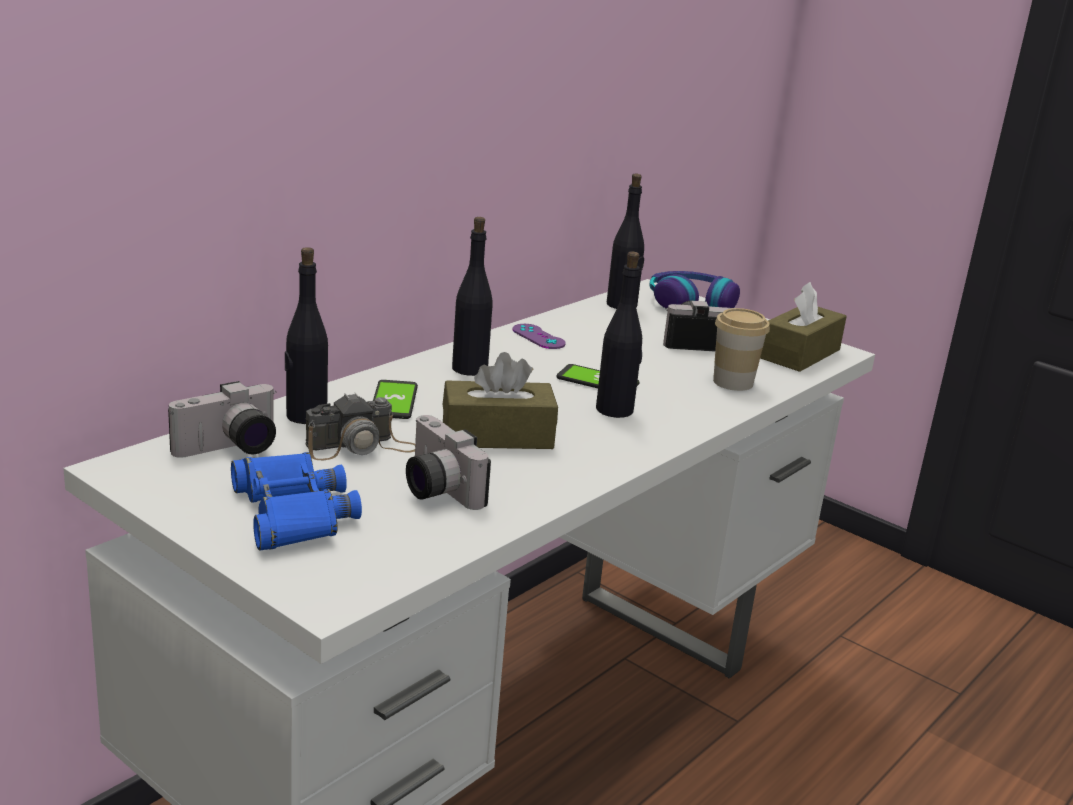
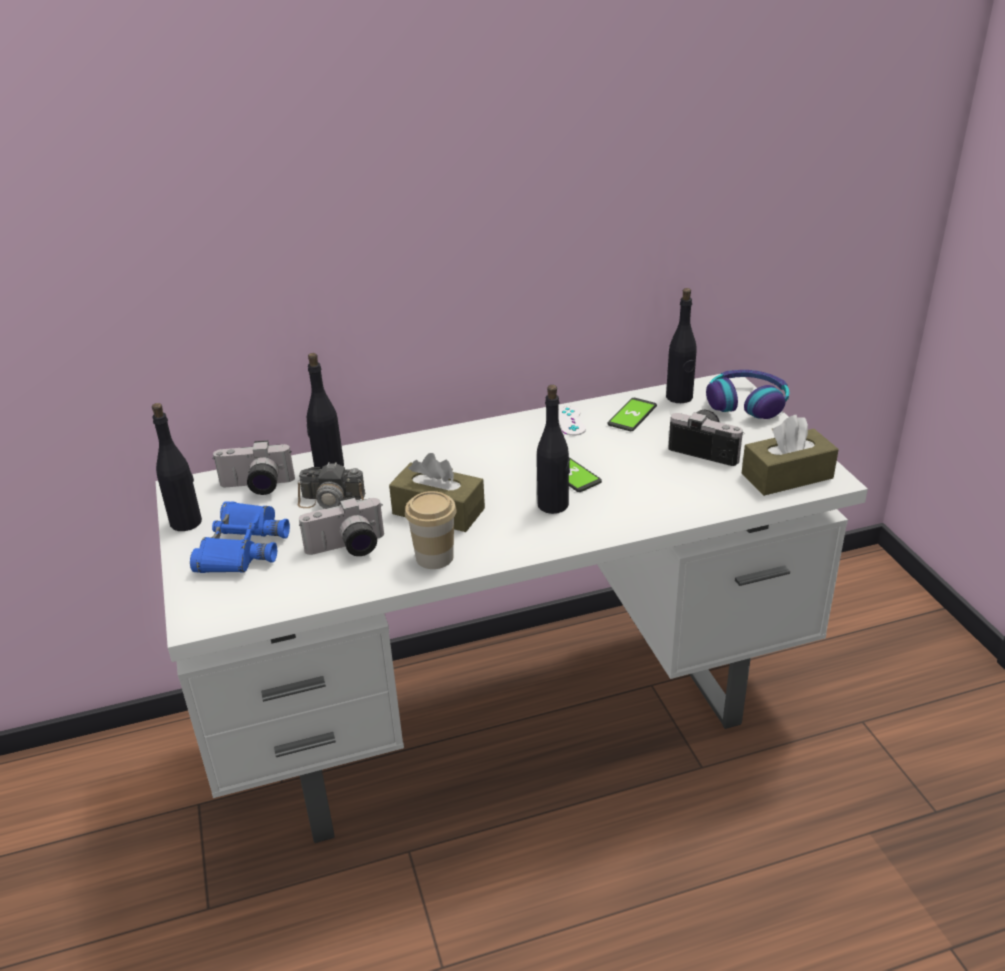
camera: 35 degrees right, 10 degrees up
phone [373,380,418,419] -> phone moved to [607,398,657,431]
camera [406,415,491,510] -> camera turned 105 degrees counterclockwise [299,497,384,556]
black bottle [452,217,492,376] -> black bottle moved to [152,403,202,531]
purple game controller [512,324,566,349] -> white game controller [559,406,586,436]
cup [713,308,770,391] -> cup moved to [405,491,457,569]

